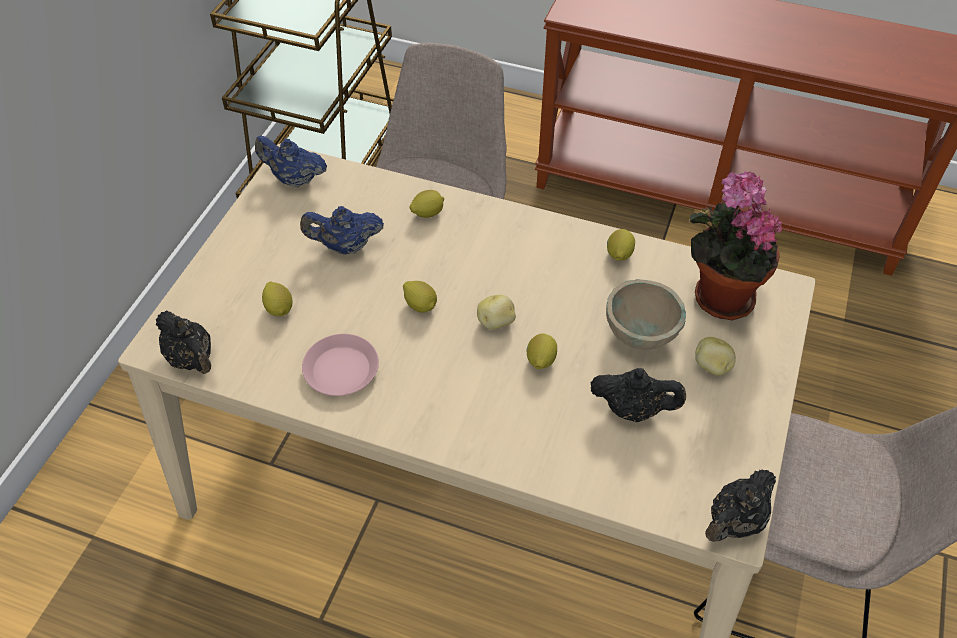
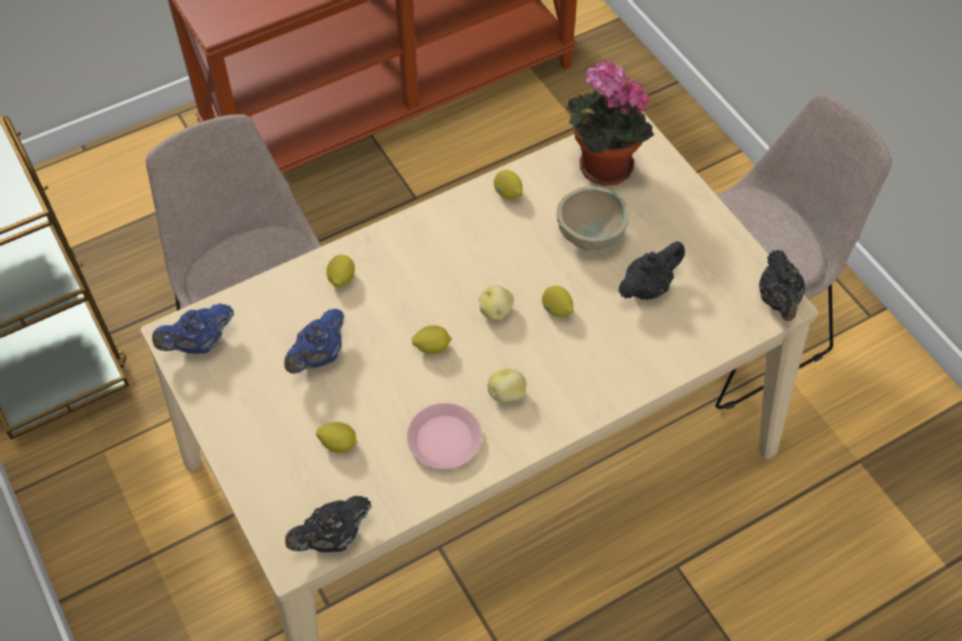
camera: 50 degrees left, 5 degrees up
black teapot [156,310,211,374] -> black teapot turned 150 degrees clockwise [285,496,372,553]
potato [695,337,736,375] -> potato moved to [488,369,527,403]

